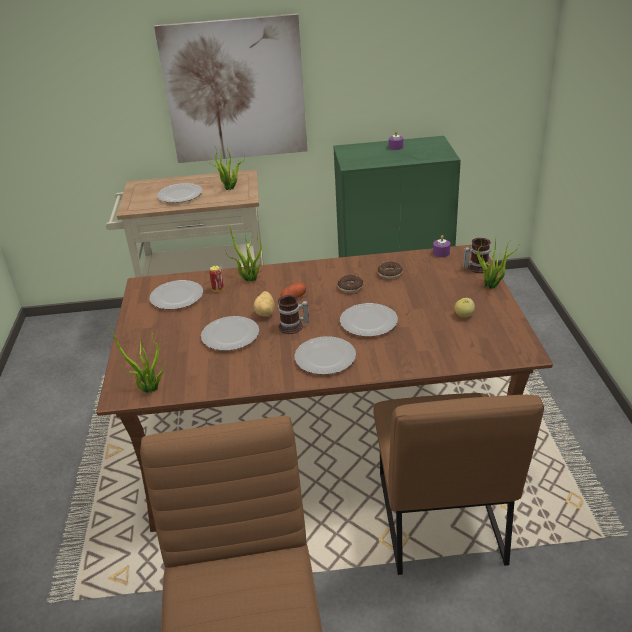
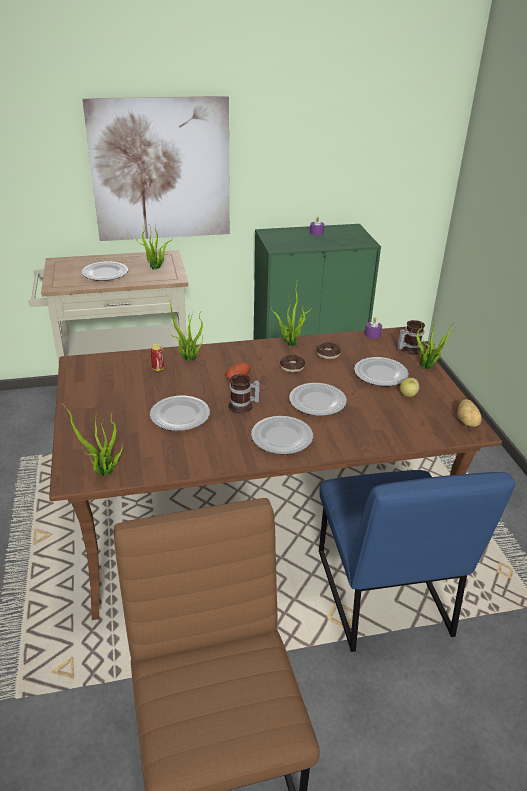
camera: 10 degrees left, 0 degrees up
plate [150,280,203,309] -> plate moved to [354,357,408,386]
potato [254,291,275,317] -> potato moved to [457,399,482,427]
brown chair [373,393,544,575] -> blue chair [319,470,515,652]
none -> potted plant [271,279,313,346]

